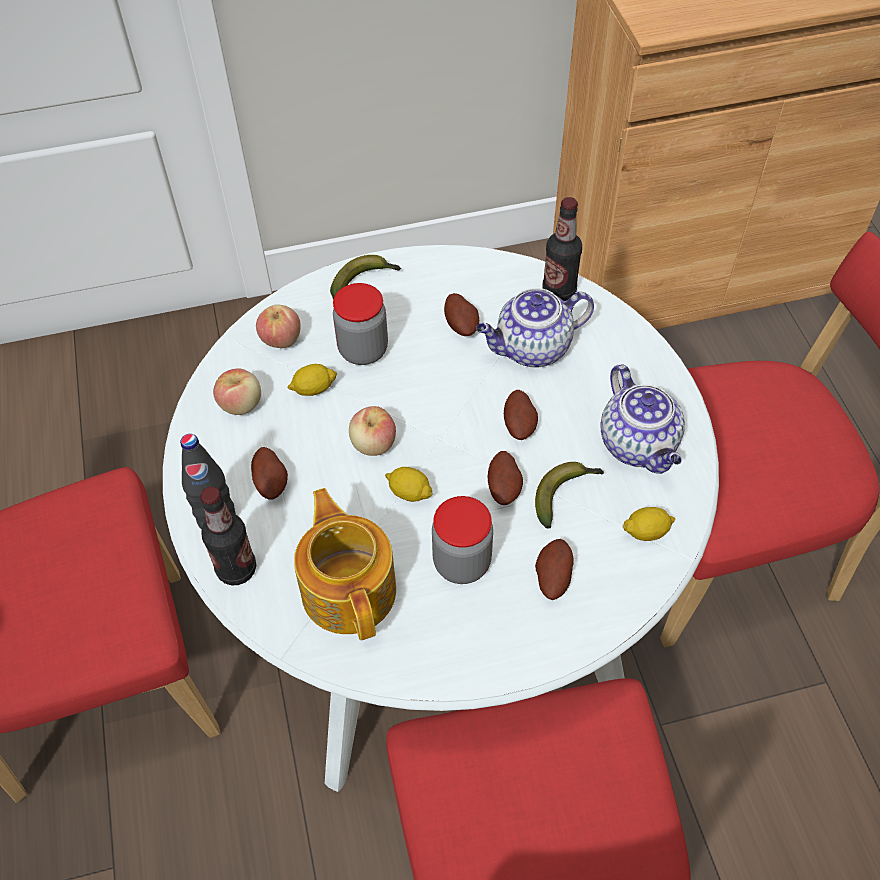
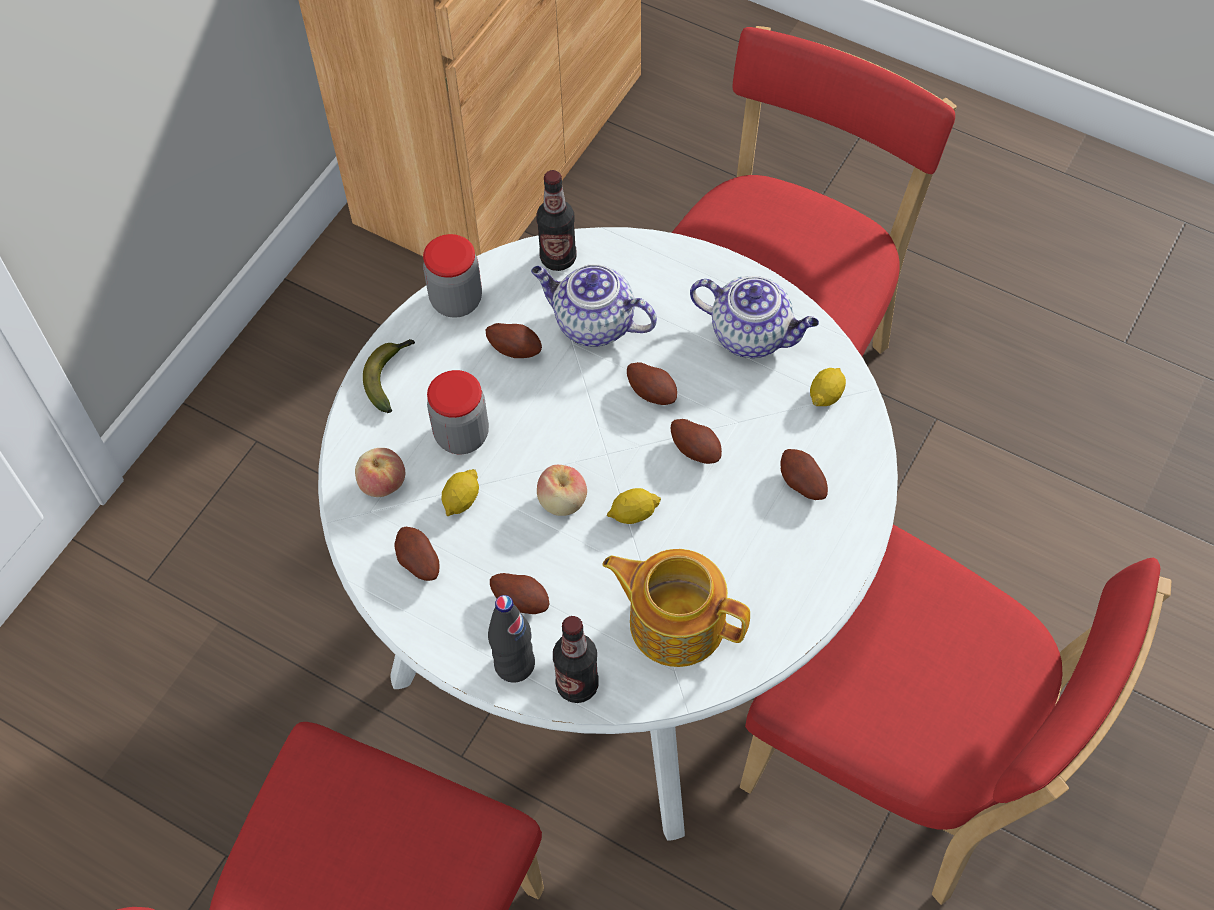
camera: 45 degrees left, 5 degrees up
apple [213,368,261,415] -> potato [395,527,440,581]
jar [432,496,493,584] -> jar moved to [423,234,482,318]
teapot [476,288,594,368] -> teapot turned 90 degrees clockwise [531,264,657,346]
banana [535,462,604,529] -> none

